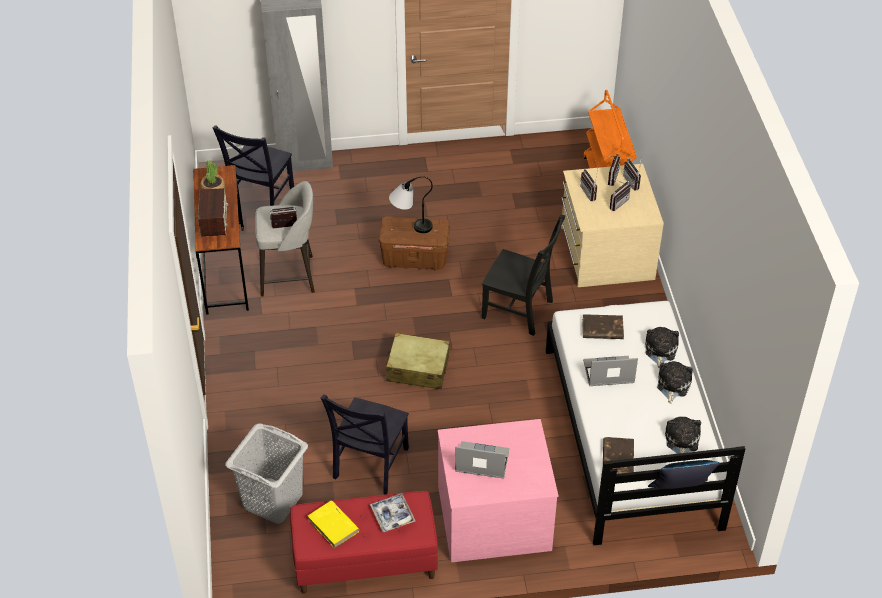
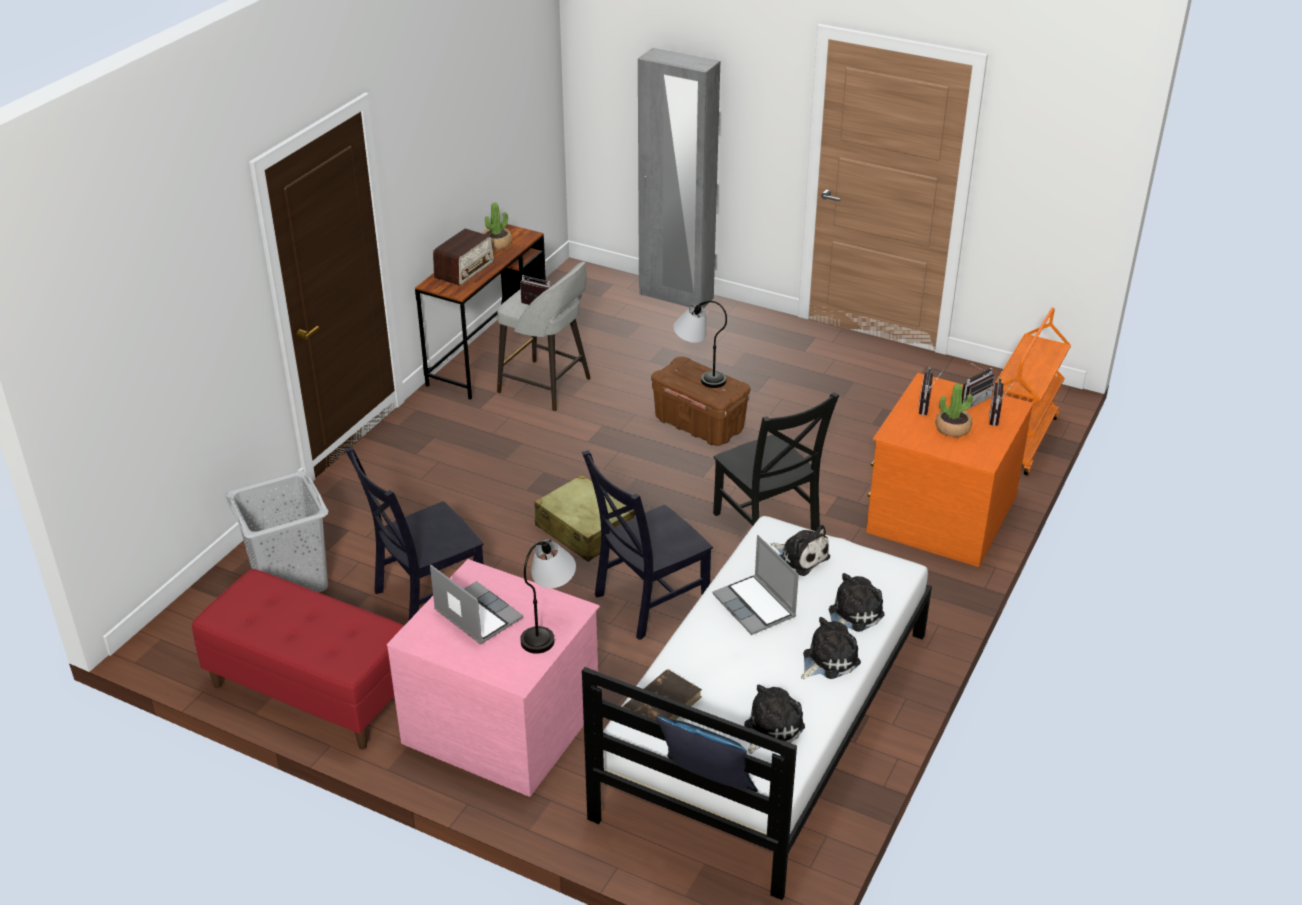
camera: 35 degrees right, 10 degrees down
black chair [213,125,294,206] -> black chair moved to [582,450,713,640]
yellow book [308,501,360,549] -> none
tray [370,493,415,532] -> none
beige dresser [561,164,664,287] -> orange dresser [866,373,1033,567]
brown book [582,314,624,339] -> plush toy [771,525,830,576]
laptop [583,356,638,386] -> laptop turned 150 degrees counterclockwise [713,535,799,635]
radio [610,179,631,211] -> potted plant [936,383,973,437]
none -> table lamp [520,539,576,654]

